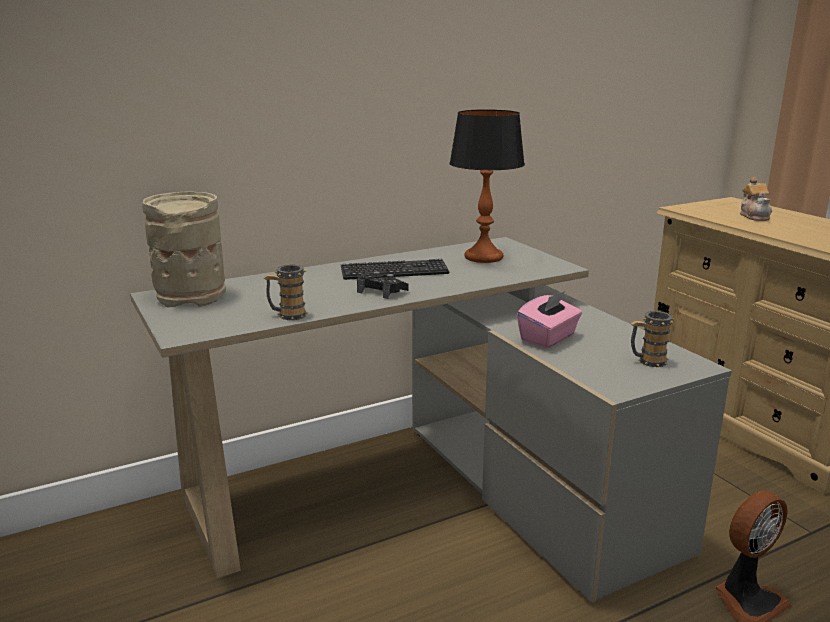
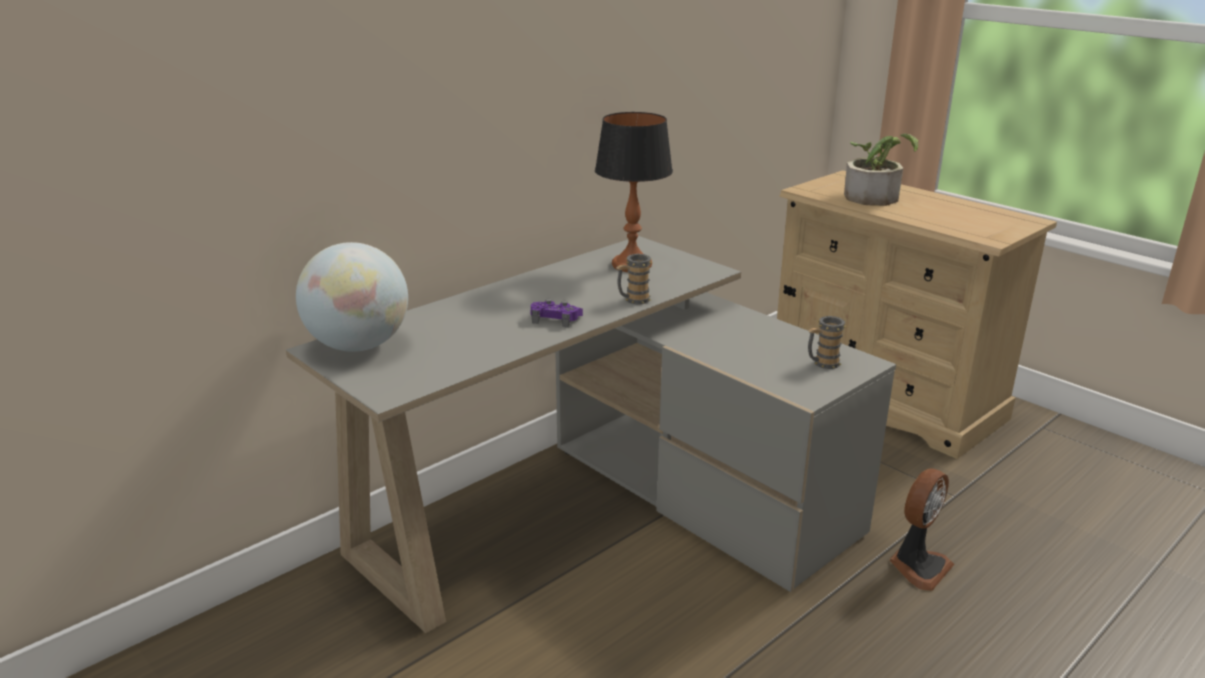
camera: 15 degrees left, 5 degrees up
beige vase [142,192,226,308] -> globe [296,242,408,352]
mug [263,265,308,320] -> mug moved to [616,254,652,305]
keyboard [341,259,449,280] -> none
black game controller [357,271,409,299] -> purple game controller [531,299,583,328]
pink tissue box [517,291,582,348] -> none
teapot [740,177,772,221] -> potted plant [844,134,918,206]

